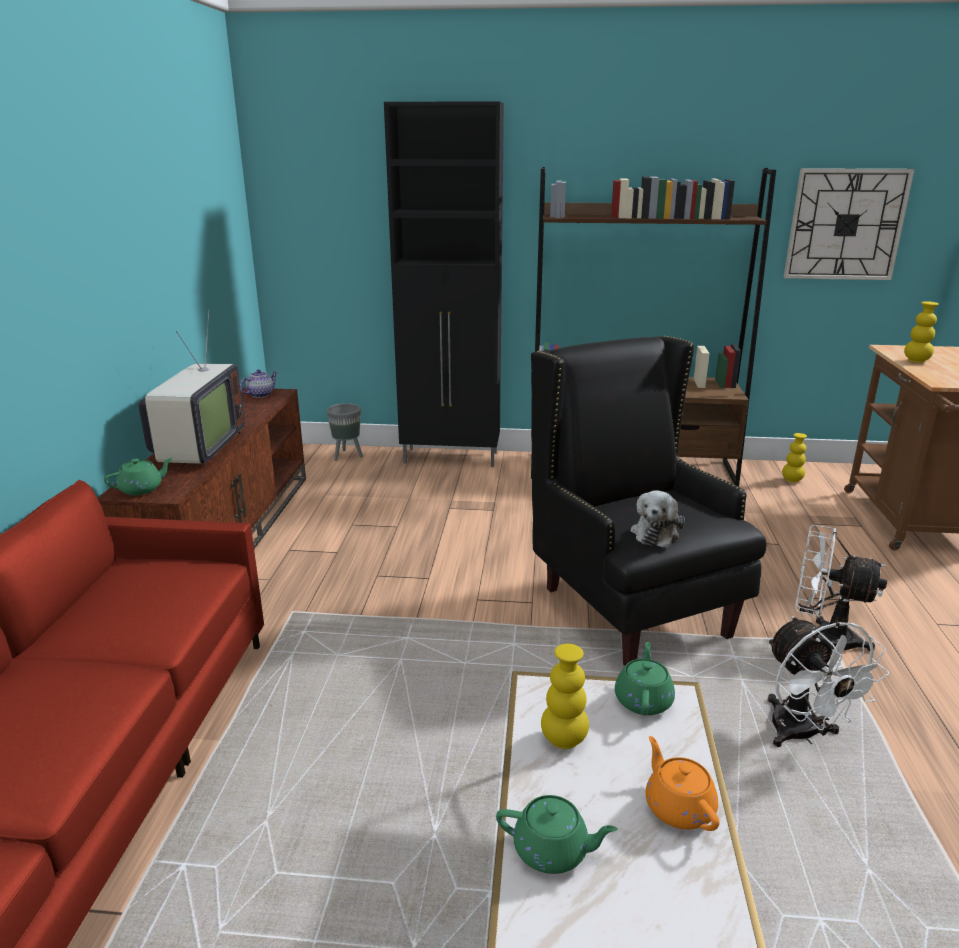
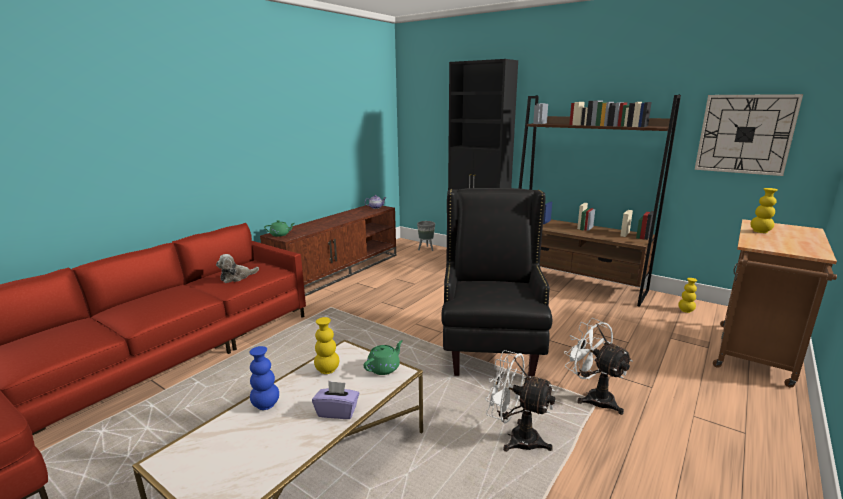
camera: 30 degrees right, 5 degrees down
television [139,310,245,468] -> none
green teapot [496,795,618,874] -> blue vase [249,346,279,410]
plush toy [631,491,685,548] -> plush toy moved to [216,254,259,283]
orange teapot [646,736,720,831] -> purple tissue box [312,381,359,419]
white fan [768,616,889,747] -> white fan turned 105 degrees clockwise [485,350,556,452]

